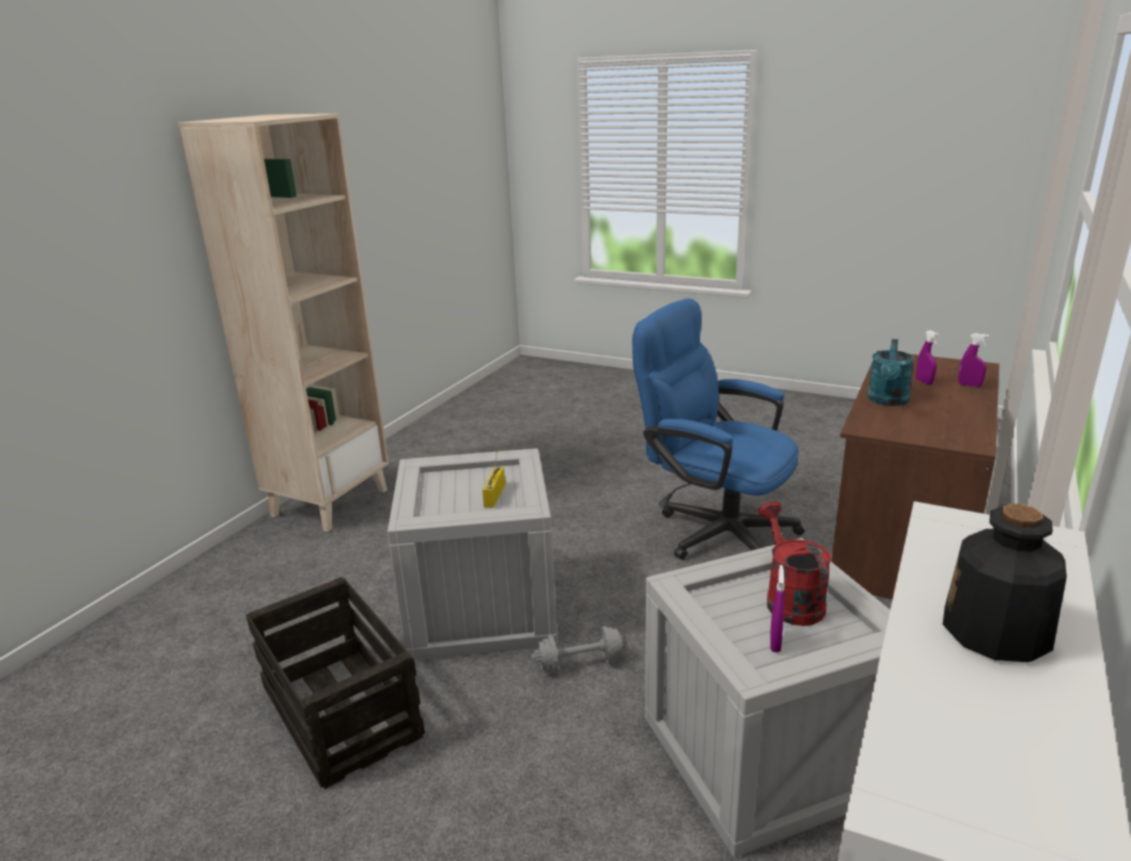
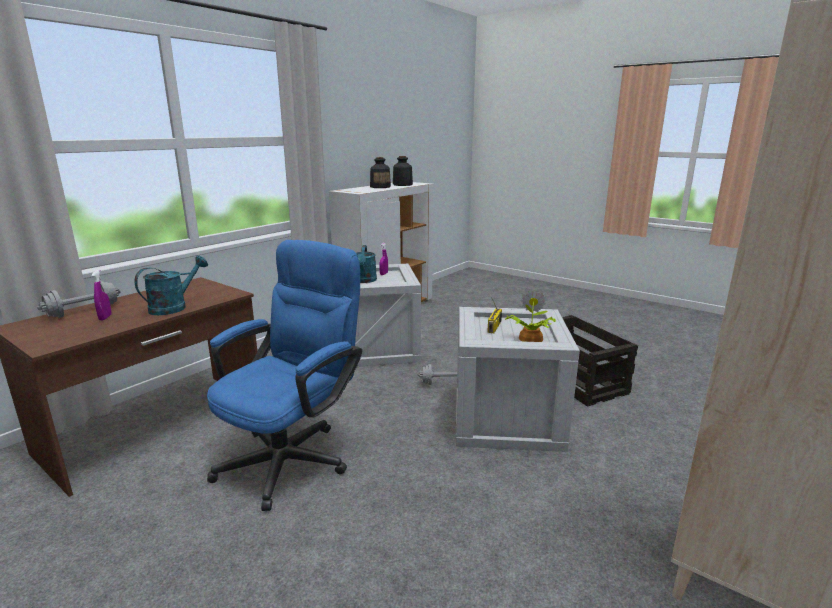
camera: 170 degrees left, 5 degrees down
blue office chair [632,298,805,560] -> blue office chair turned 105 degrees counterclockwise [207,240,362,511]
red watering can [758,501,831,626] -> turquoise watering can [356,245,377,283]
purple spray bottle [958,333,989,387] -> grey dumbbell [37,281,120,318]
none -> bottle [393,156,413,186]
none -> potted plant [505,290,556,342]

